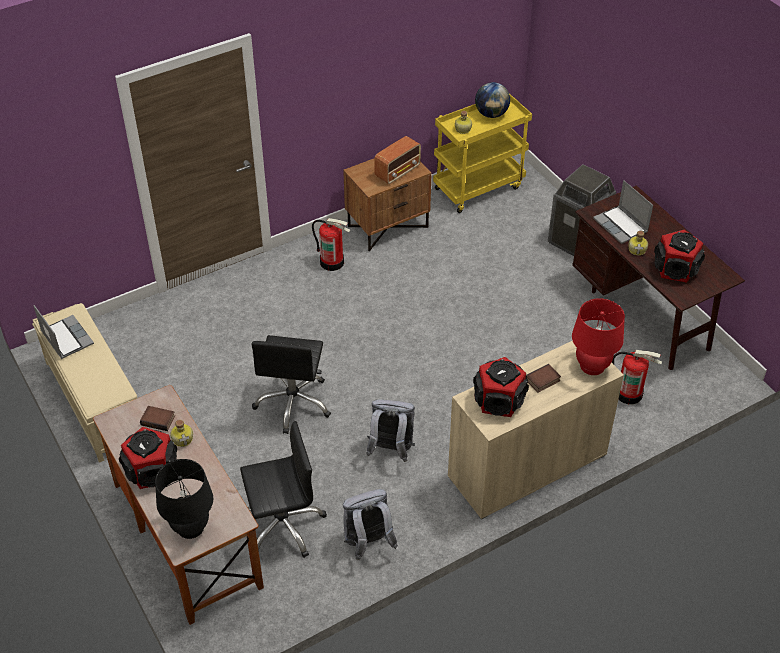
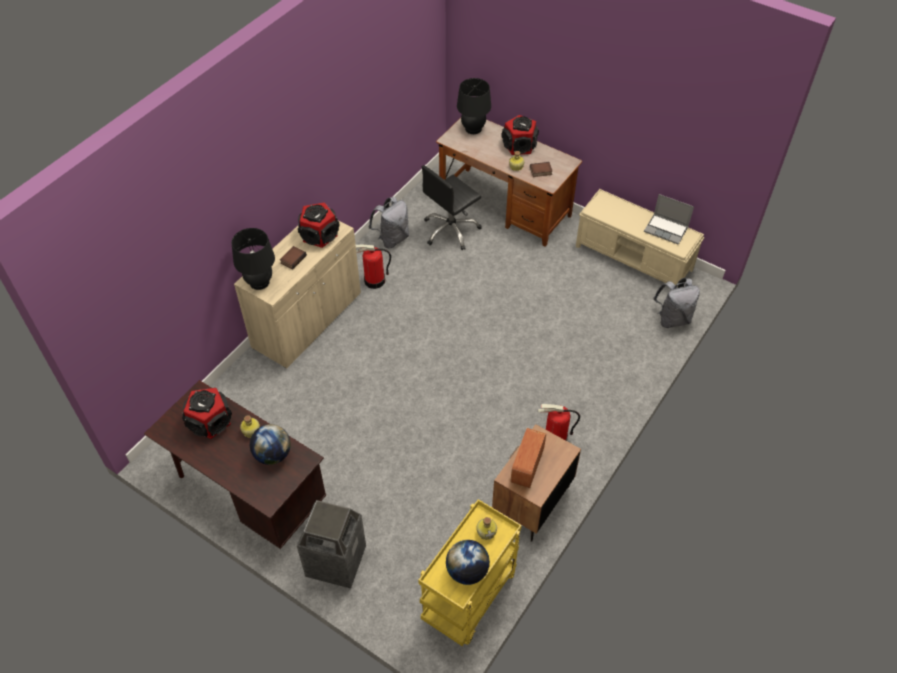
camera: 155 degrees right, 5 degrees up
black office chair [251,335,331,434] -> none
grey backpack [366,399,415,462] -> grey backpack moved to [653,278,700,328]
red table lamp [572,298,625,375] -> black table lamp [231,228,275,290]
laptop [593,180,653,244] -> globe [250,424,291,465]
fire extinguisher [612,350,662,404] -> fire extinguisher moved to [356,245,391,289]

